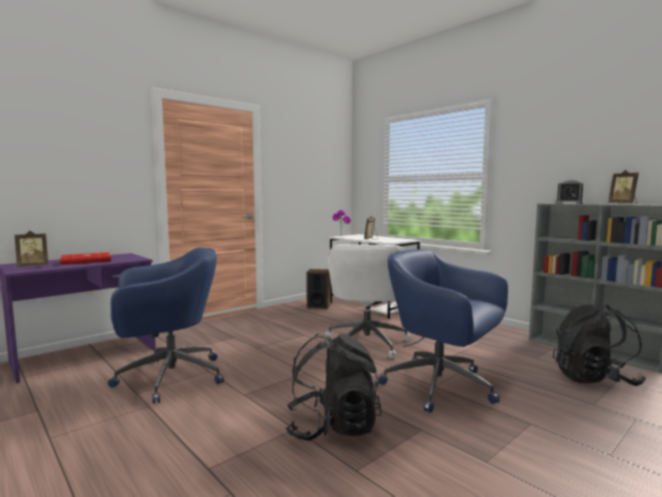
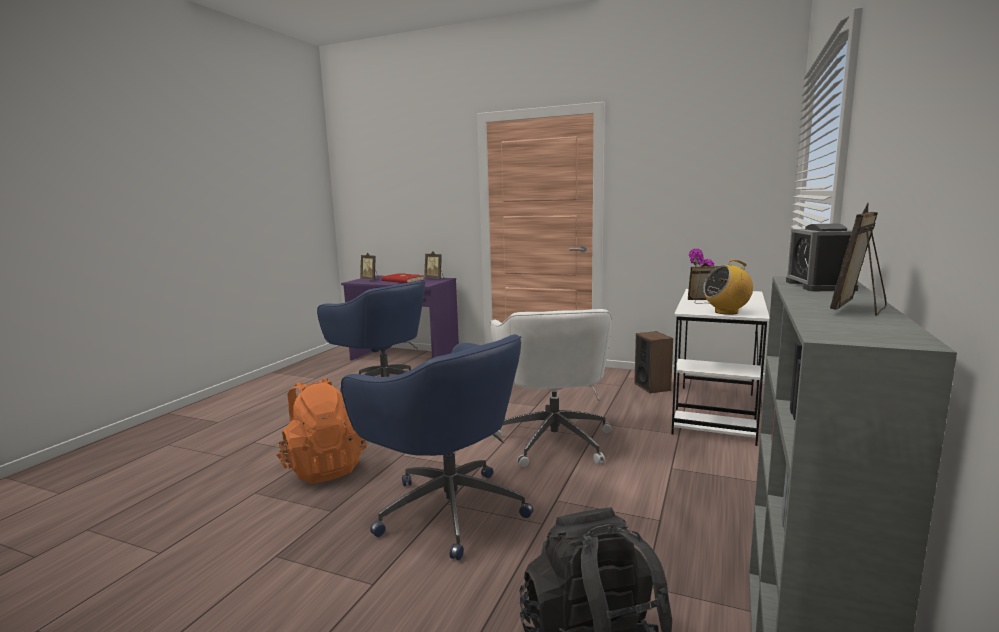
camera: 65 degrees right, 5 degrees up
black backpack [286,333,381,441] -> orange backpack [277,378,366,483]
white office chair [324,245,411,358] -> white office chair turned 75 degrees counterclockwise [490,309,612,467]
blue office chair [379,249,508,413] -> blue office chair turned 120 degrees clockwise [341,334,533,560]
none -> picture frame [424,252,444,279]
none -> radio [703,260,753,315]

